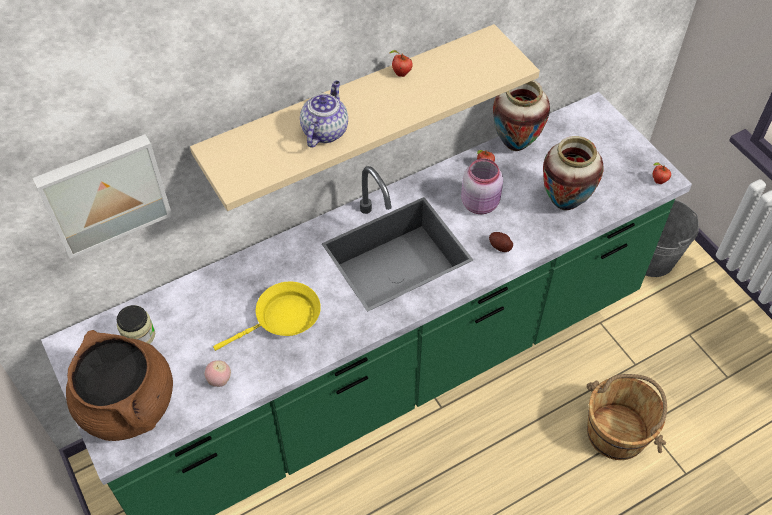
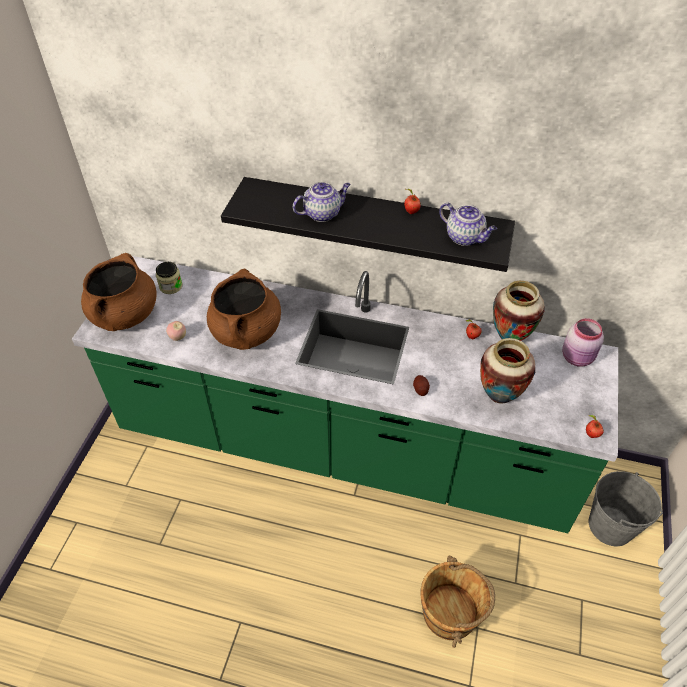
camera: 45 degrees right, 5 degrees down
picture [32,134,172,259] -> none
beige shelf [190,24,540,211] -> black shelf [221,177,515,272]
yellow frying pan [213,281,321,351] -> brown cooking pot [207,269,281,350]
pink jar [461,158,503,214] -> pink jar moved to [562,318,604,367]
none -> teapot [439,202,497,246]

